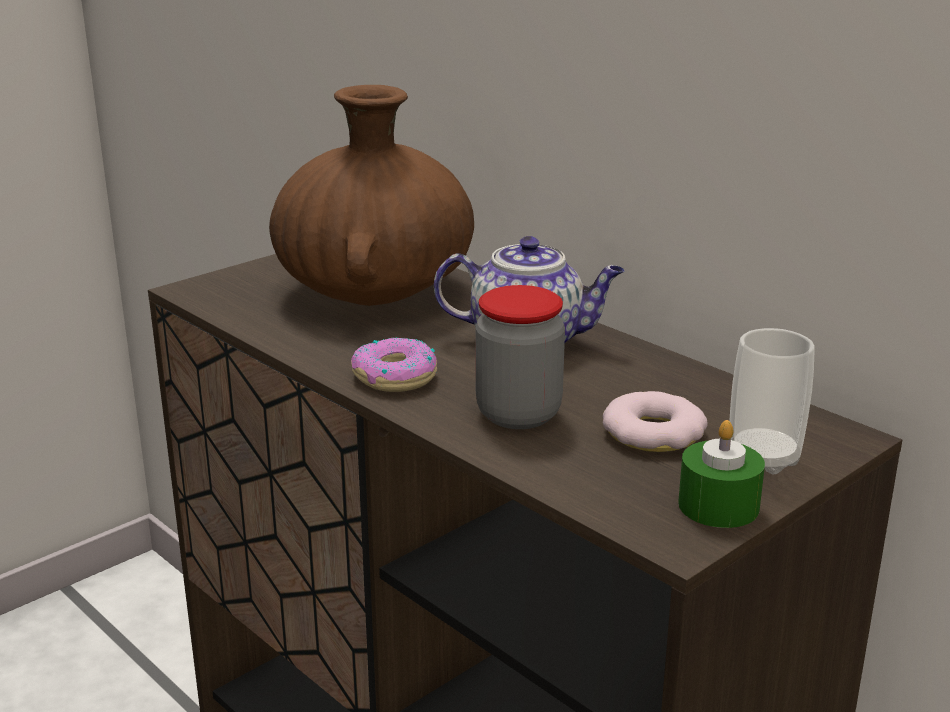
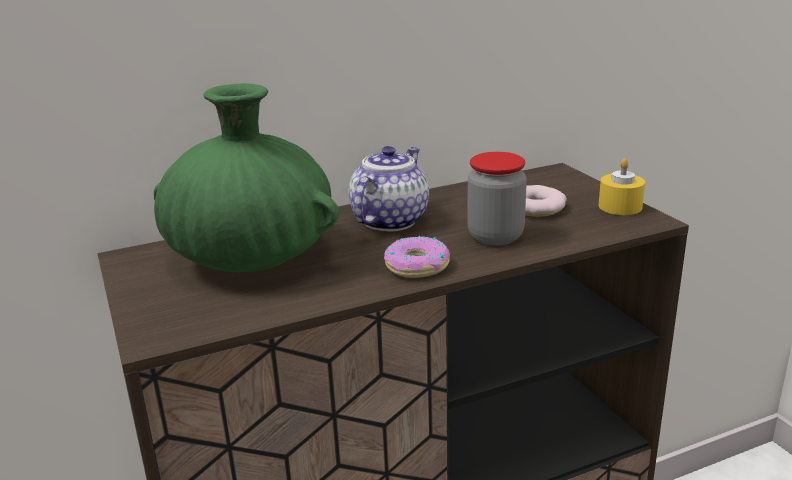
camera: 70 degrees left, 0 degrees up
brown vase [269,85,474,306] -> green vase [154,83,339,272]
green candle [678,420,765,528] -> yellow candle [599,158,645,215]
cup [730,328,815,474] -> none

